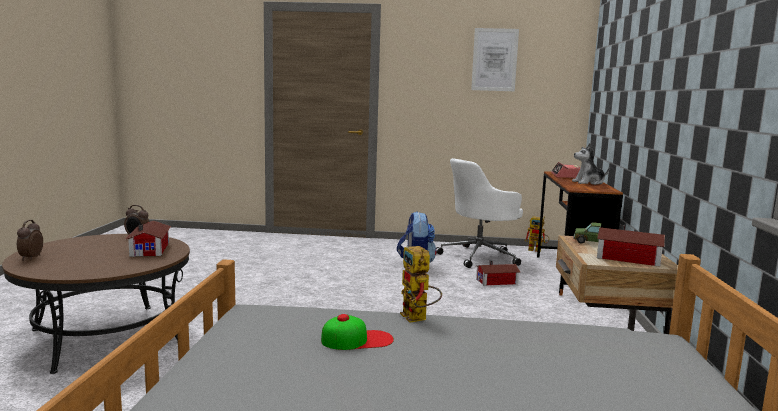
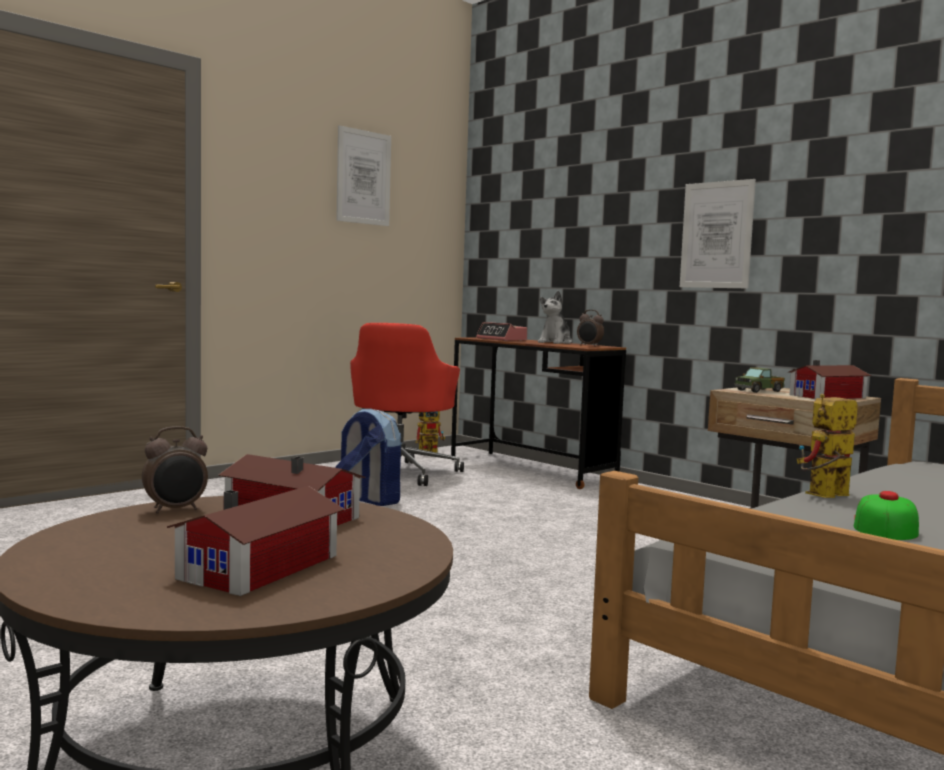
camera: 50 degrees left, 5 degrees down
alarm clock [17,220,43,261] -> alarm clock moved to [577,310,604,347]
toy robot [400,246,442,323] -> toy robot turned 135 degrees clockwise [797,394,858,498]
white office chair [436,158,523,268] -> red office chair [350,323,464,486]
toy house [476,261,521,286] -> toy house moved to [167,486,345,596]
none -> picture [680,179,756,288]

